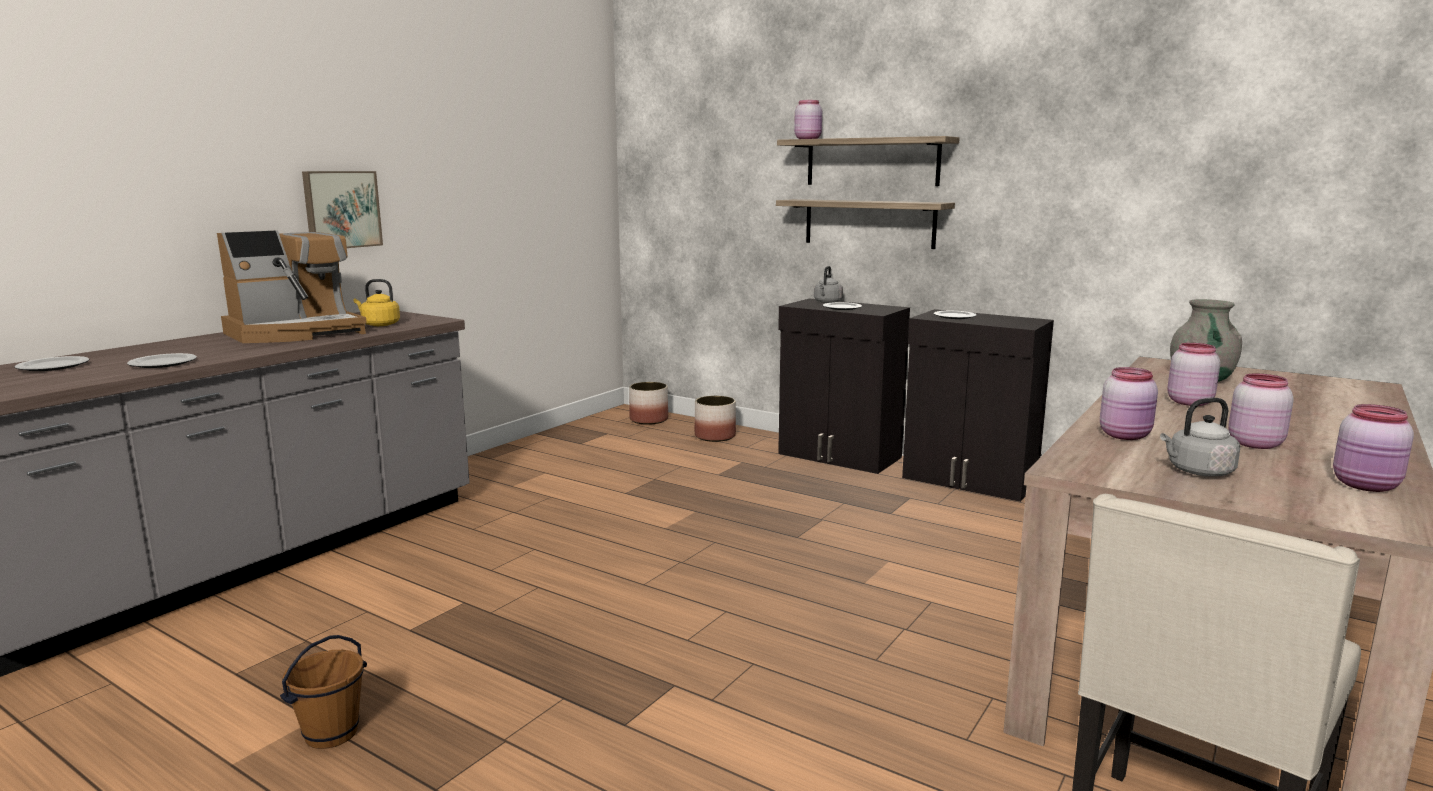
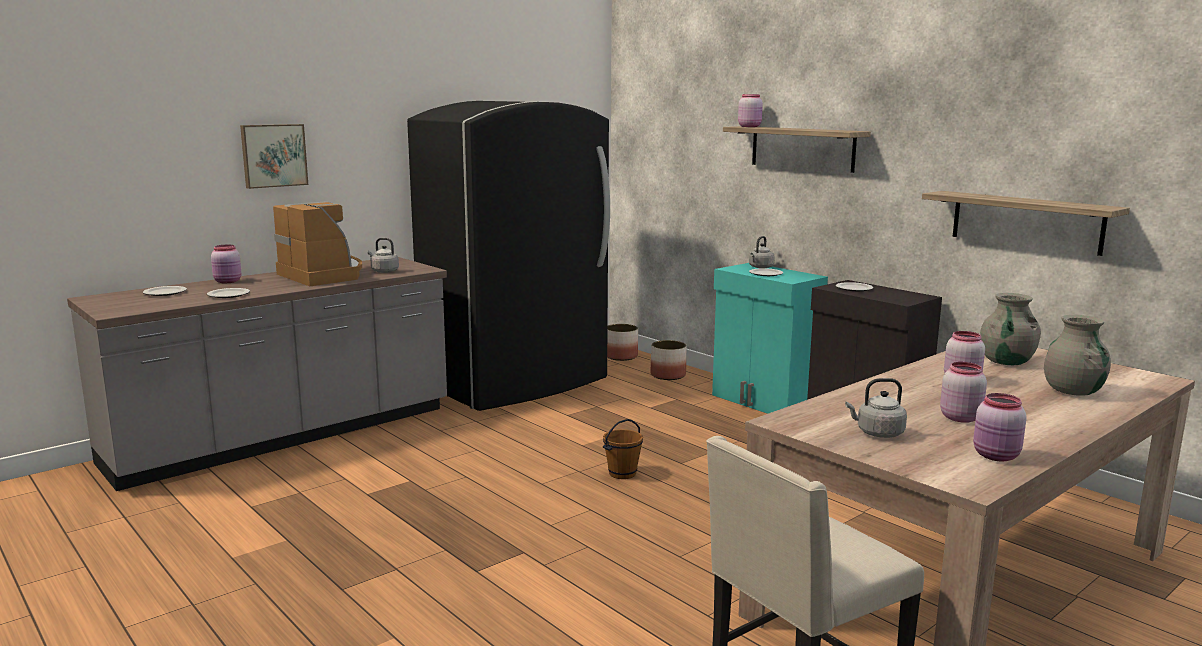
camera: 15 degrees right, 0 degrees up
coffee machine [217,230,367,343] -> coffee machine turned 105 degrees counterclockwise [273,201,362,286]
brown bucket [280,635,367,749] -> brown bucket moved to [603,419,643,479]
picture [302,171,383,248] -> picture moved to [240,124,308,189]
yellow kettle [354,279,400,326] -> grey kettle [368,238,399,273]
shelf [776,199,955,249] -> shelf moved to [922,191,1130,256]
black cabinet [778,298,910,474] -> turquoise cabinet [712,263,828,414]
pink jar [1100,367,1158,440] -> pink jar moved to [211,245,242,283]
none -> black fridge [407,101,610,411]
none -> grey vase [1044,315,1111,396]

